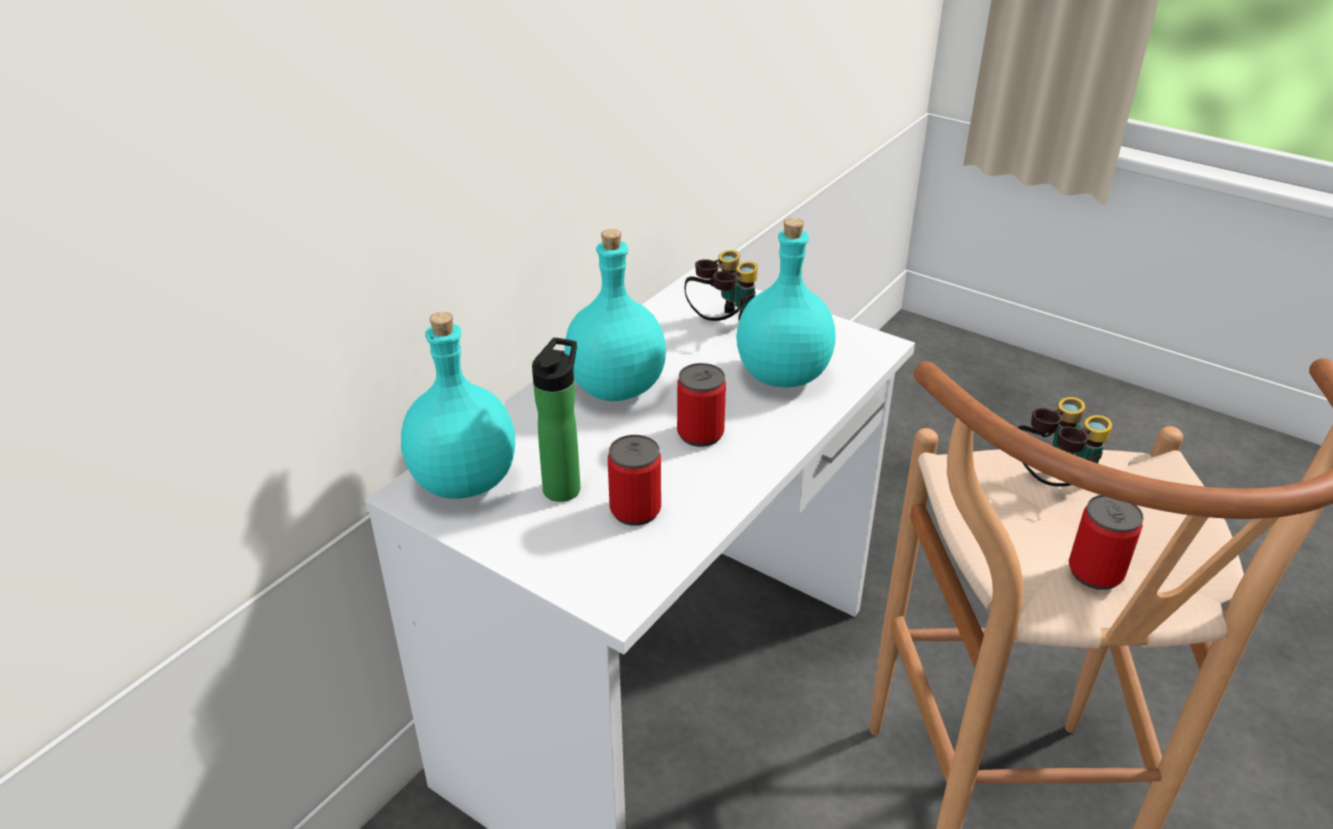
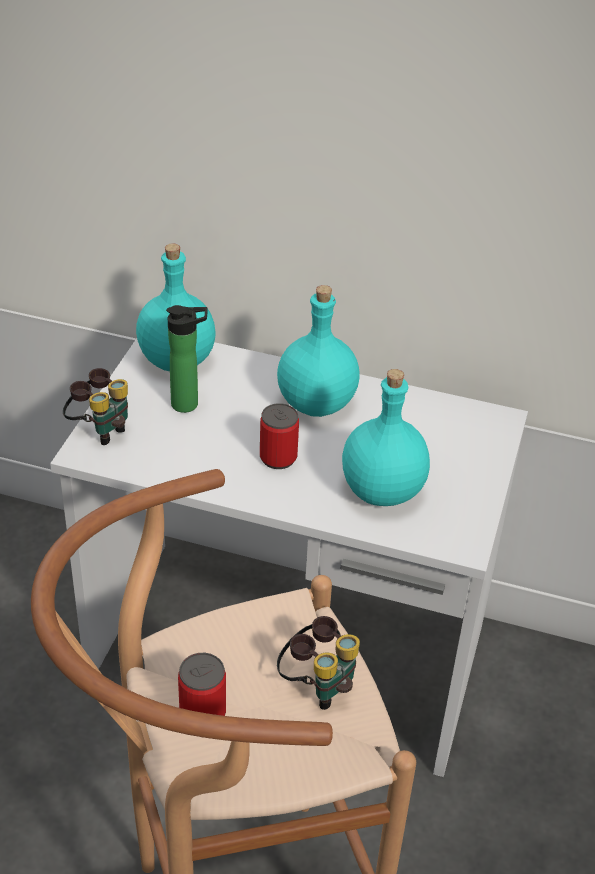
camera: 70 degrees right, 5 degrees up
can [608,435,661,526] -> none
binoculars [685,250,758,321] -> binoculars moved to [63,368,128,445]

